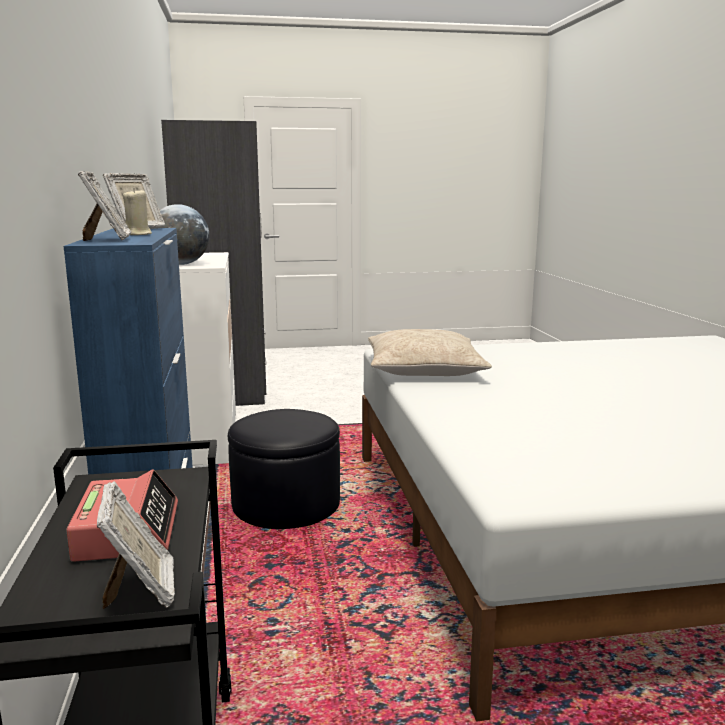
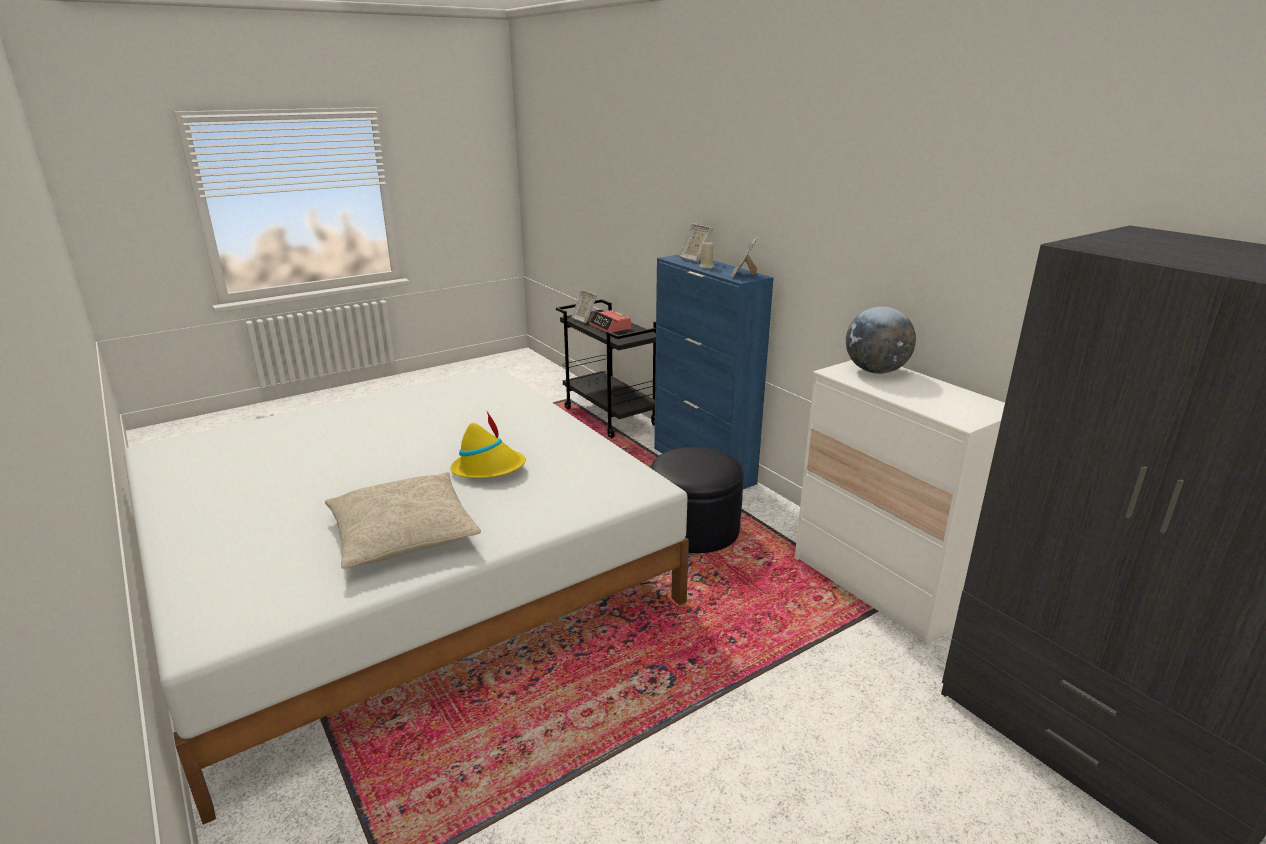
camera: 155 degrees right, 10 degrees up
beige pillow [368,329,492,376] -> beige pillow moved to [325,472,481,569]
none -> yellow hat [451,411,526,478]

